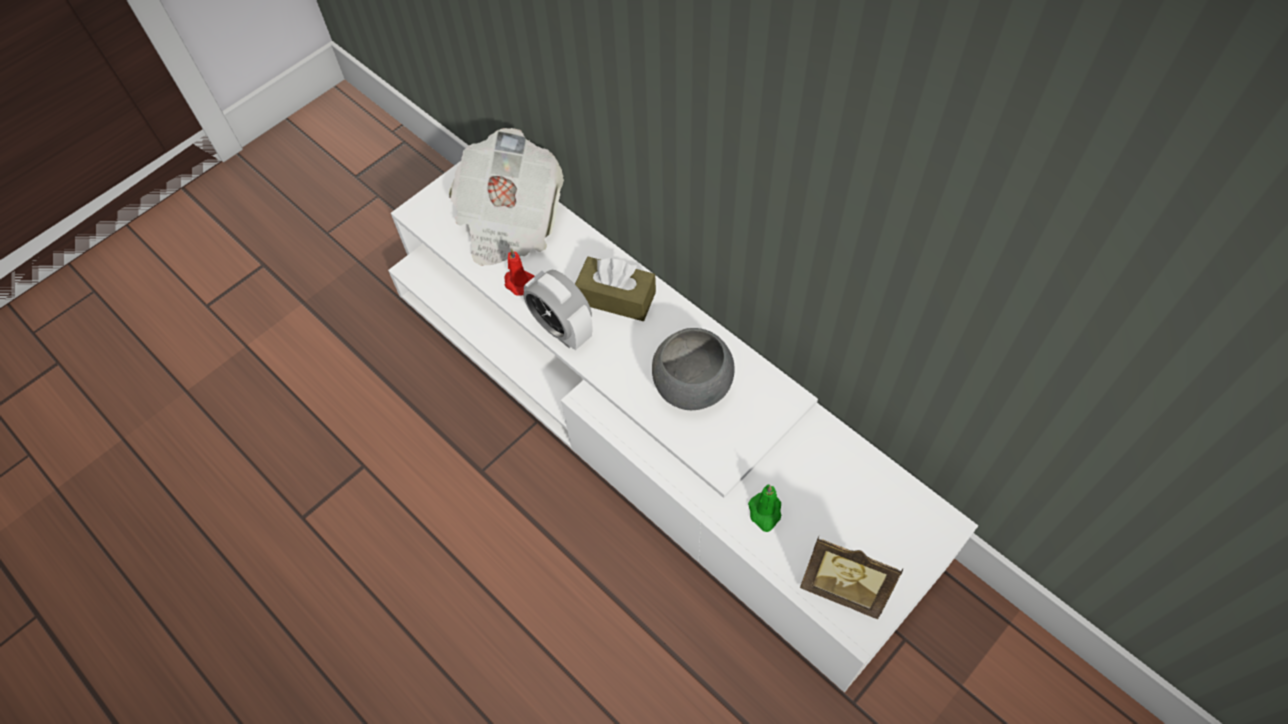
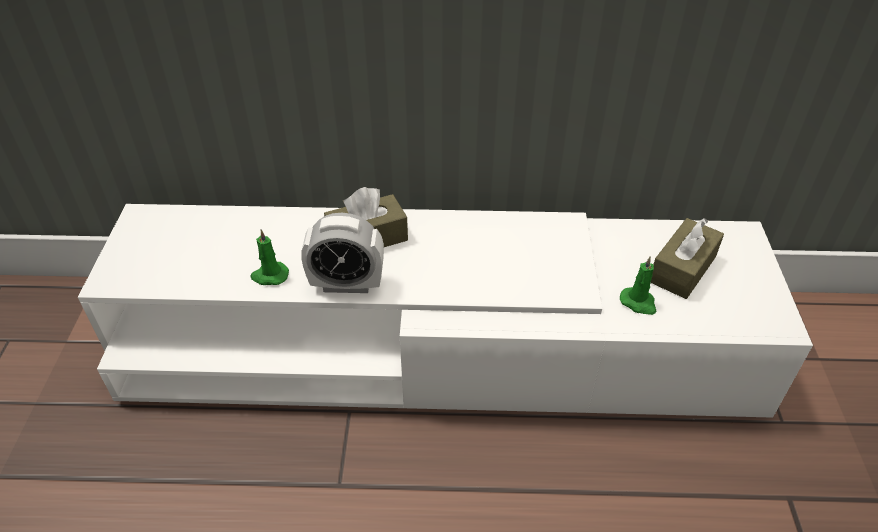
camera: 45 degrees left, 15 degrees down
newspaper [449,128,564,266] -> none
red candle [505,249,535,296] -> green candle [250,230,289,285]
grey bowl [652,328,735,410] -> none
picture frame [800,536,903,619] -> none
none -> brown tissue box [651,218,724,299]

